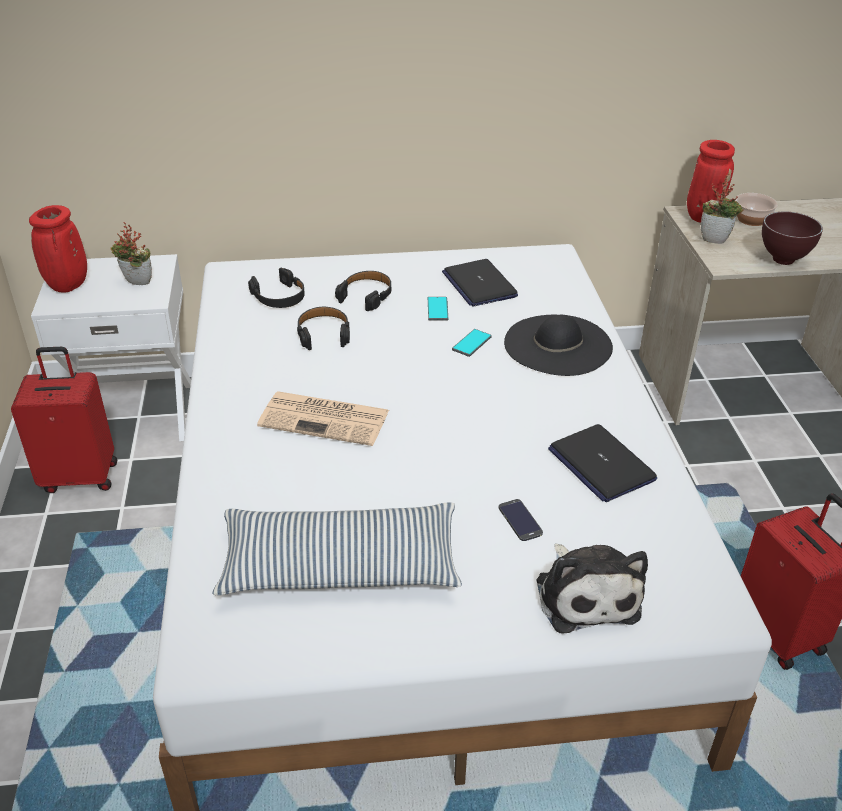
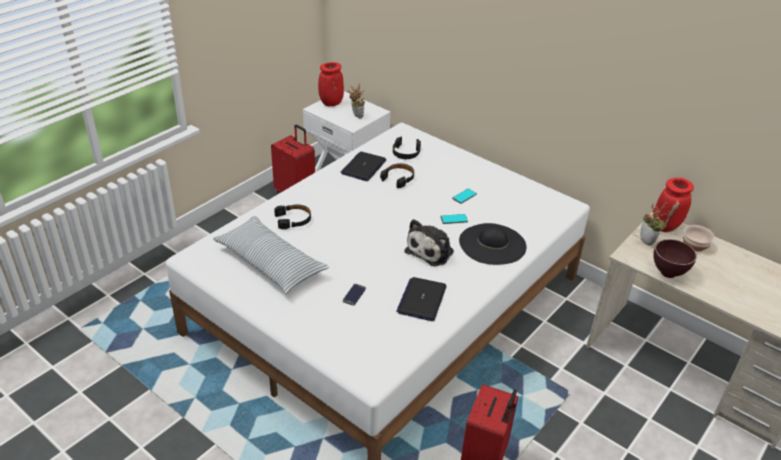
camera: 45 degrees right, 0 degrees up
newspaper [257,391,389,446] -> none
black headphones [335,271,391,311] -> black headphones moved to [274,205,311,230]
laptop [442,259,518,307] -> laptop moved to [341,152,386,181]
plush toy [536,544,648,633] -> plush toy moved to [405,219,454,266]

